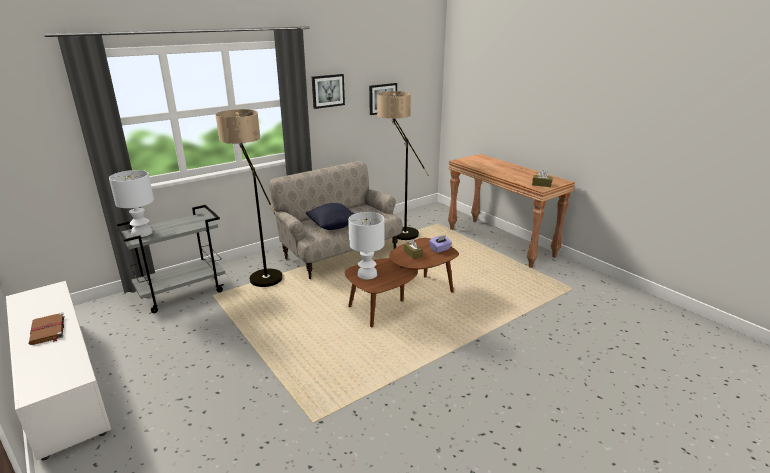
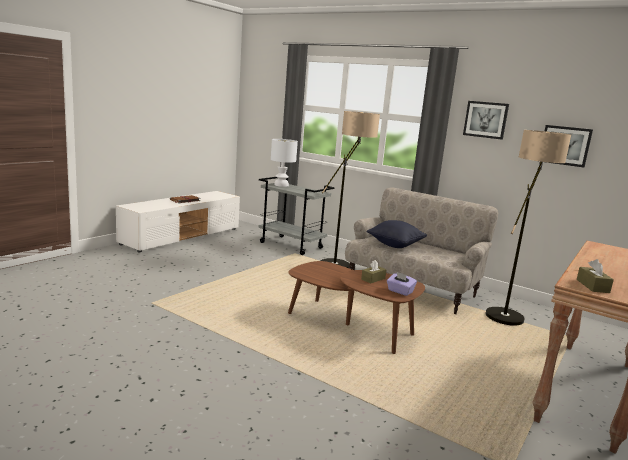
camera: 70 degrees right, 10 degrees down
white table lamp [348,212,384,280] -> none

